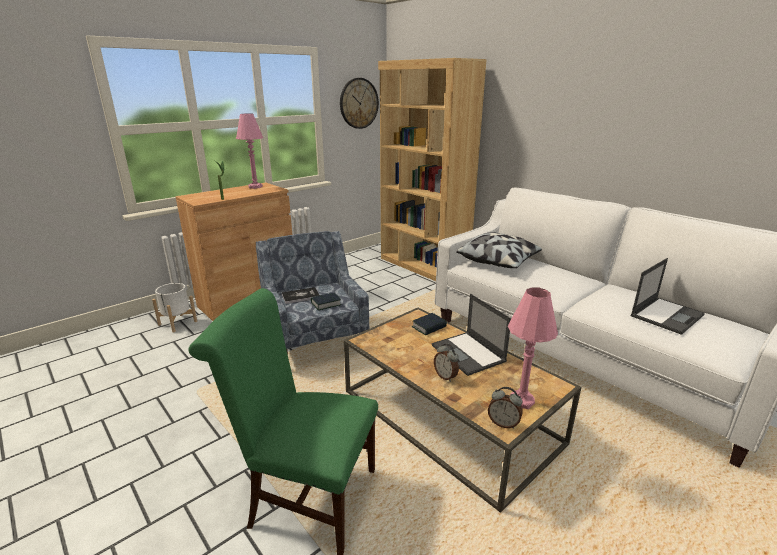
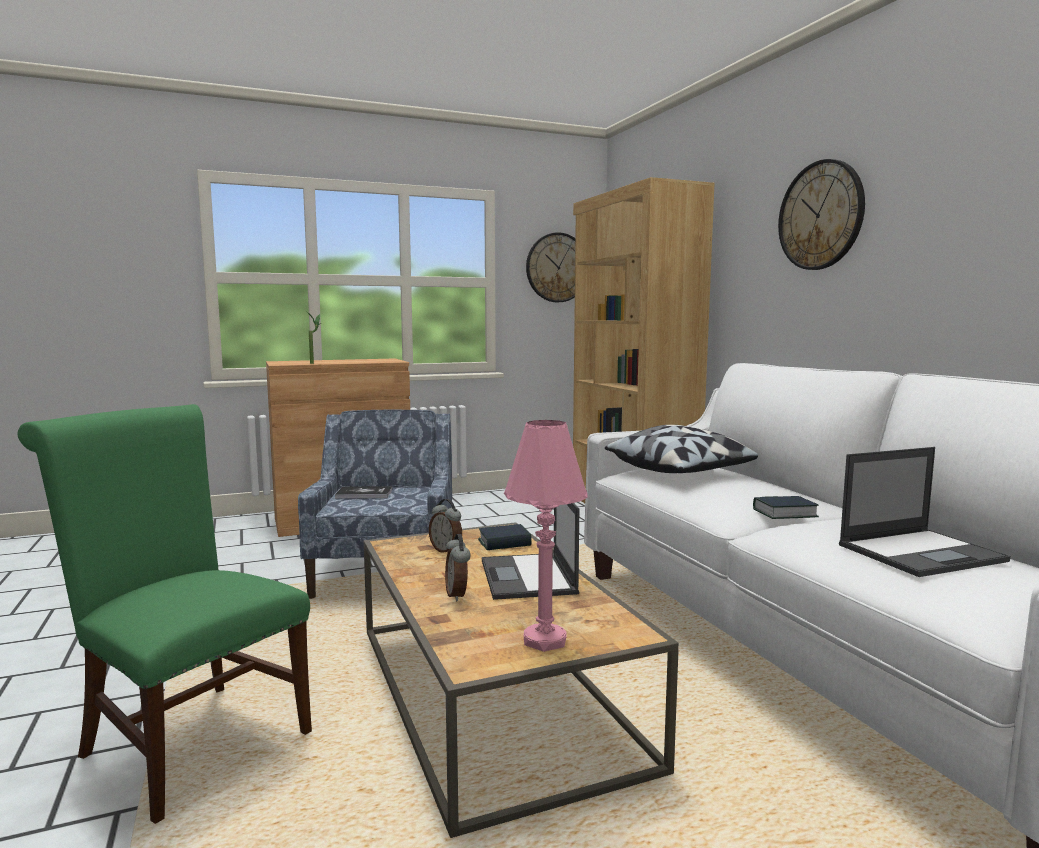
camera: 20 degrees right, 15 degrees down
white planter [152,283,197,333] -> none
pink table lamp [236,114,263,189] -> none
book [311,293,342,310] -> book moved to [753,496,819,519]
alarm clock [488,387,523,429] -> alarm clock moved to [429,499,462,553]
none -> wall clock [778,159,865,270]

